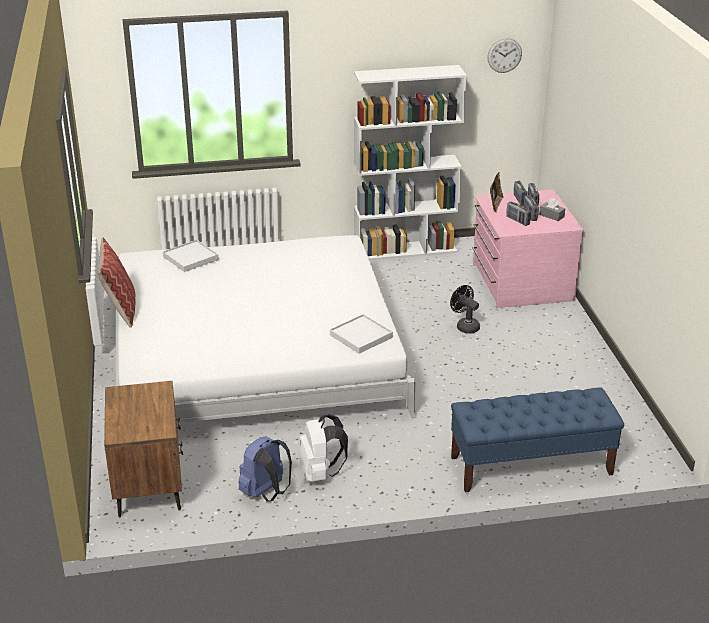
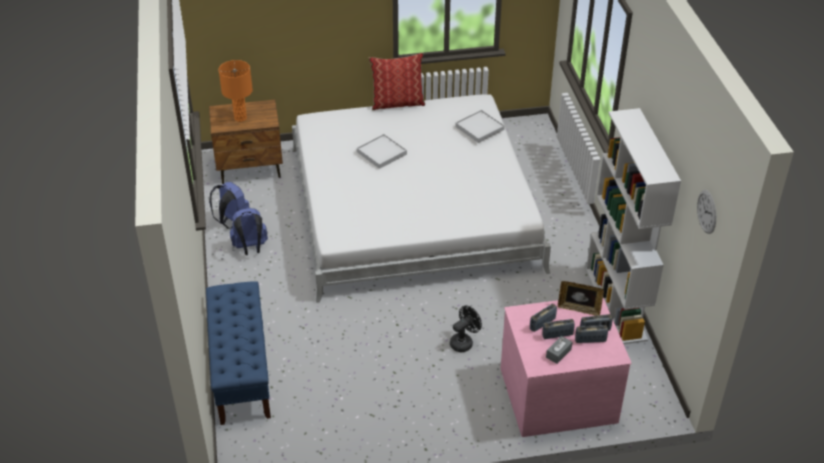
camera: 90 degrees right, 10 degrees up
white backpack [299,414,348,482] -> blue backpack [230,208,268,255]
white tray [330,314,393,354] -> white tray moved to [357,134,407,169]
none -> orange table lamp [219,60,253,122]

